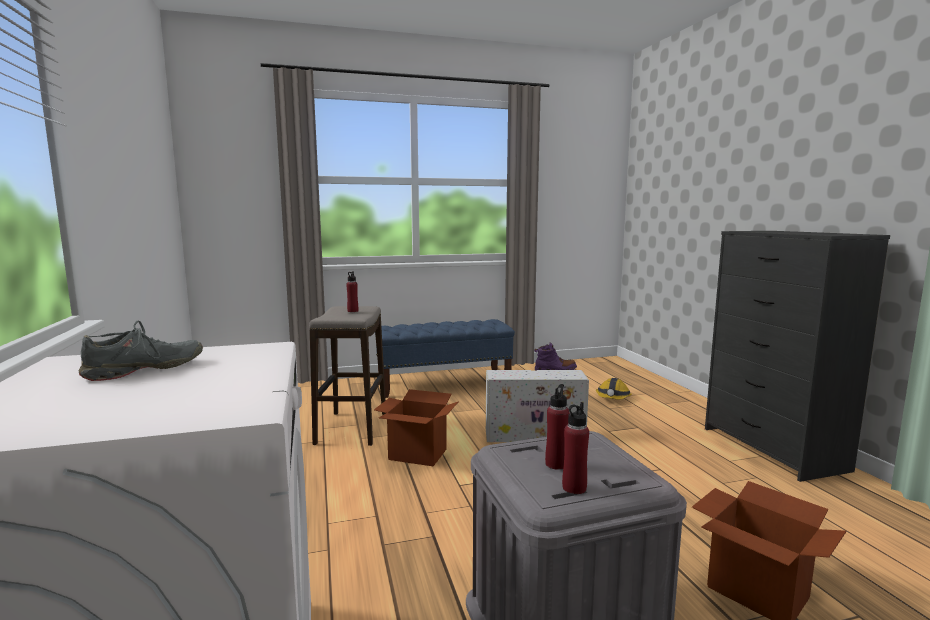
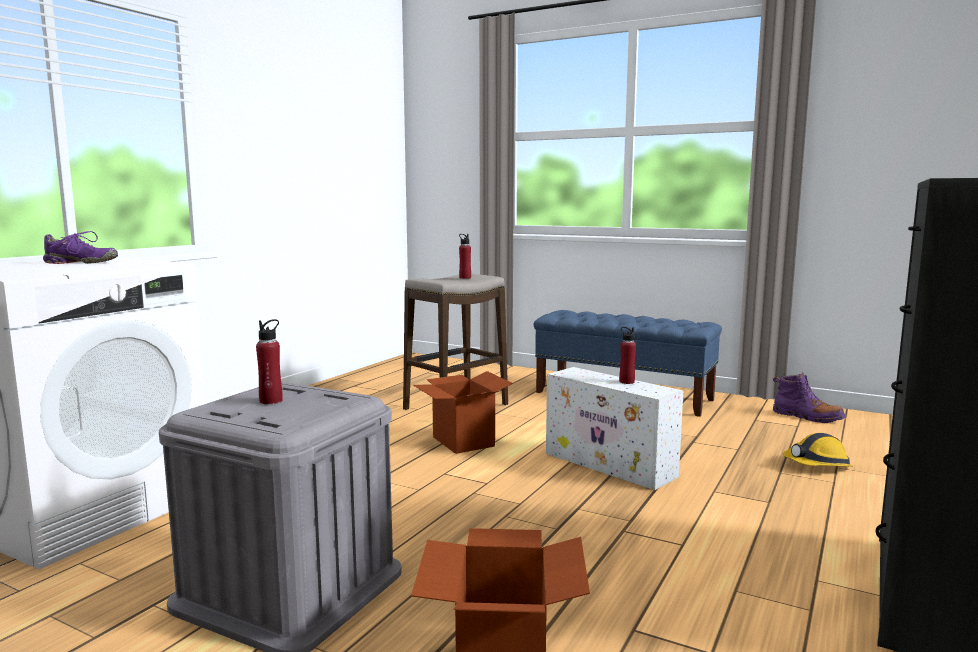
camera: 45 degrees right, 0 degrees up
grey shoe [79,321,203,381] -> purple shoe [43,231,118,264]
red bottle [562,402,589,494] -> red bottle moved to [619,327,636,384]

